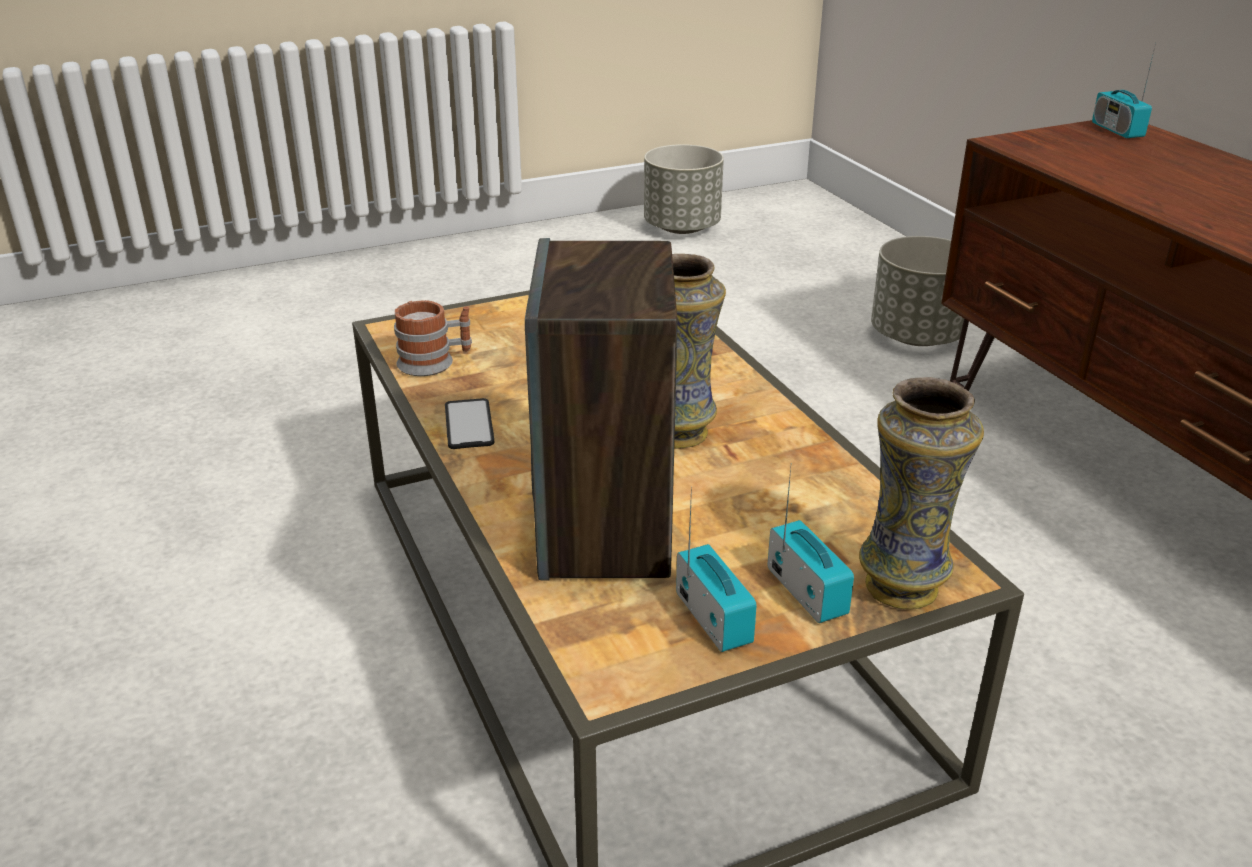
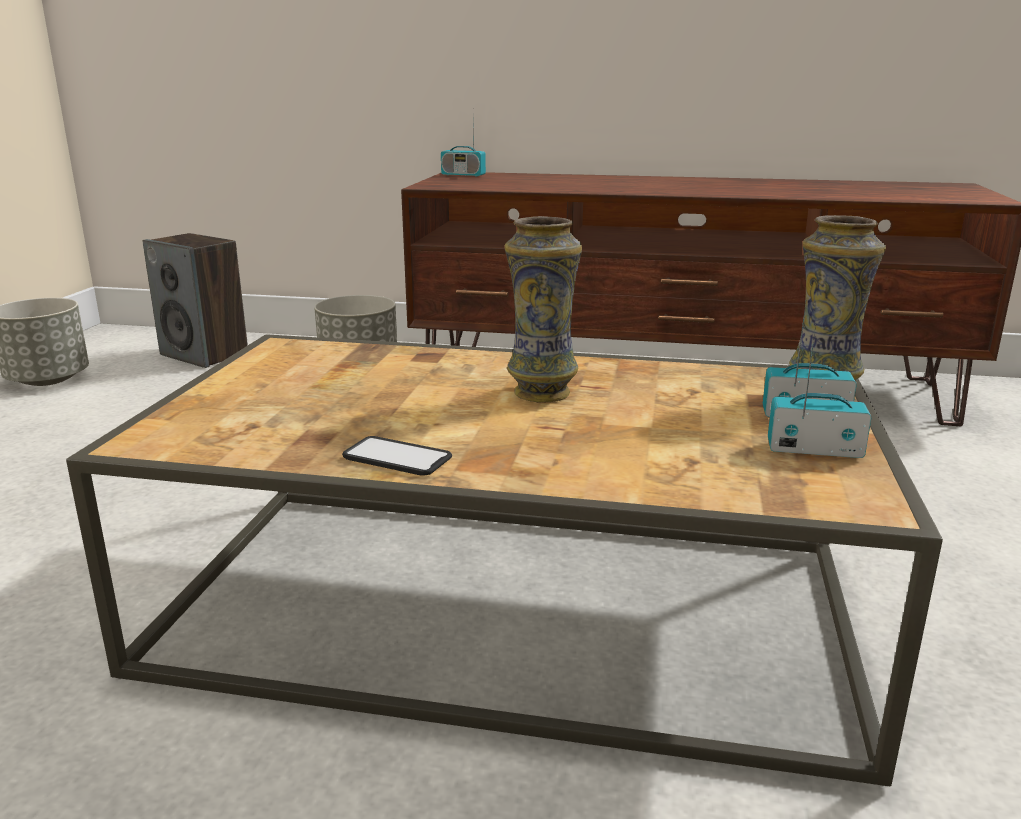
camera: 55 degrees left, 10 degrees down
mug [394,300,472,376] -> none
speaker [525,238,677,581] -> speaker moved to [143,233,248,368]

